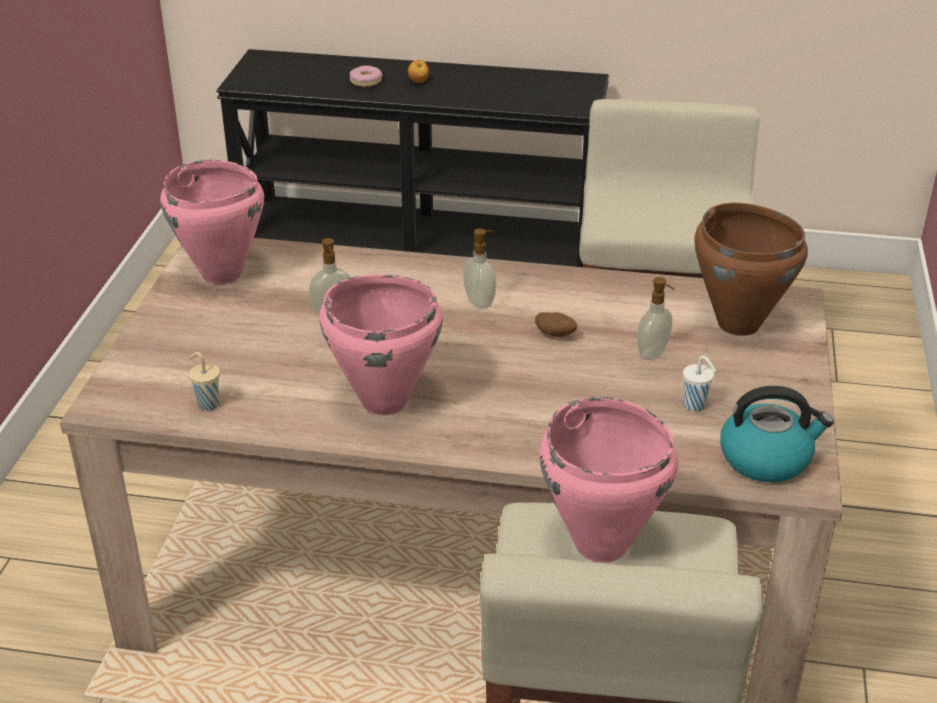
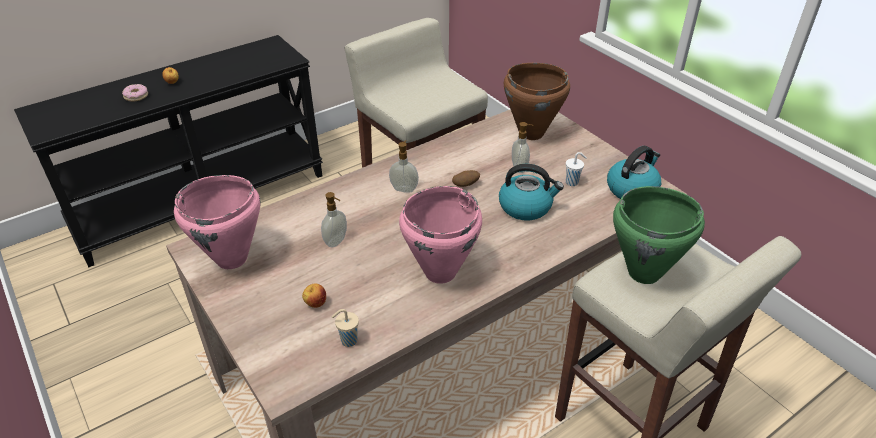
camera: 45 degrees left, 5 degrees up
pink cooking pot [539,397,678,563] -> green cooking pot [613,186,705,284]
none -> apple [302,284,326,308]
none -> kettle [499,164,564,220]

